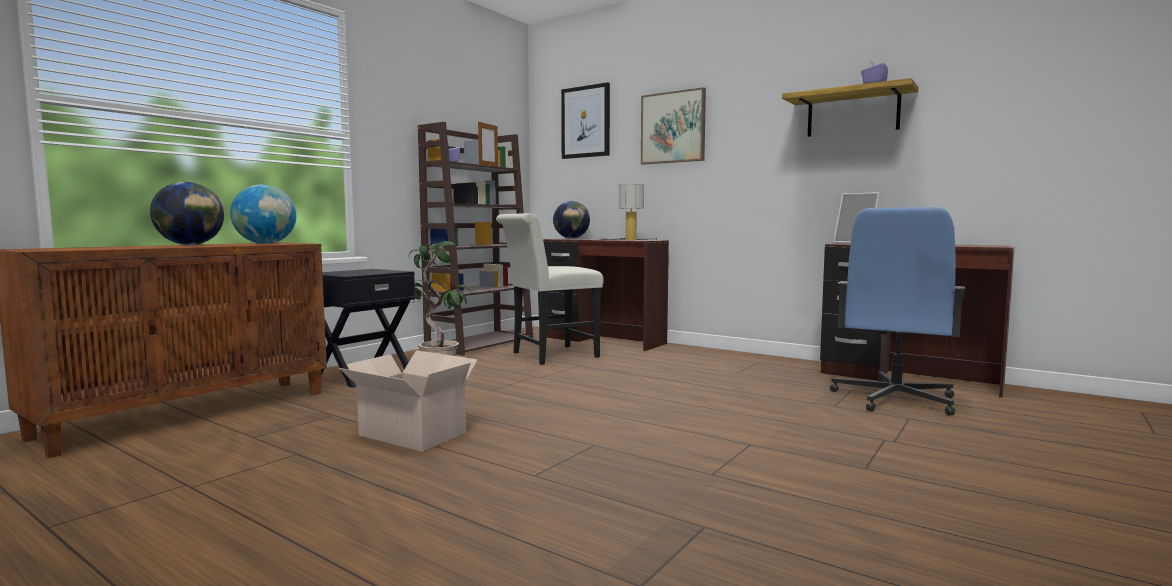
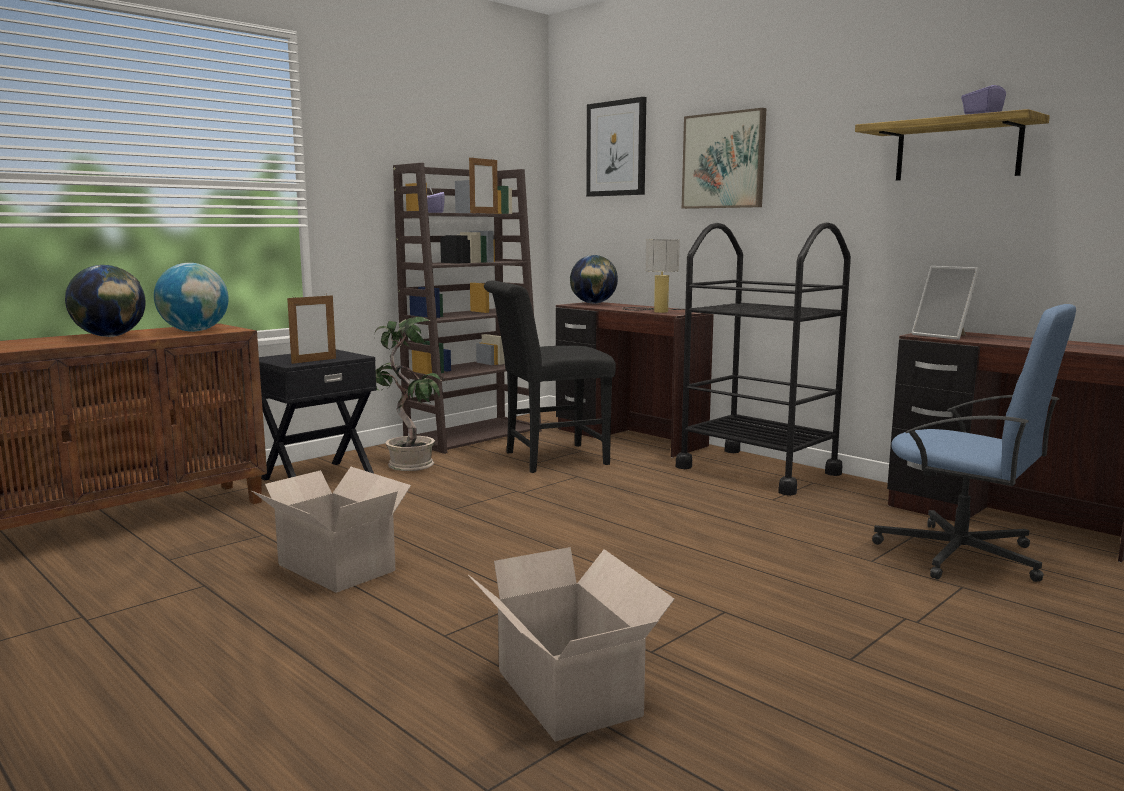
camera: 10 degrees right, 5 degrees up
white chair [496,213,603,365] -> black chair [484,280,616,473]
blue office chair [830,207,966,416] -> blue office chair turned 90 degrees counterclockwise [872,304,1076,582]
none -> picture frame [287,295,336,364]
none -> cardboard box [468,547,675,742]
none -> black cart [676,222,851,496]

